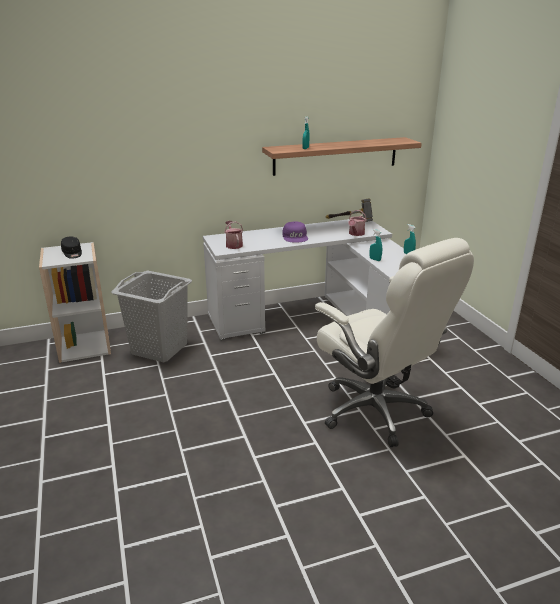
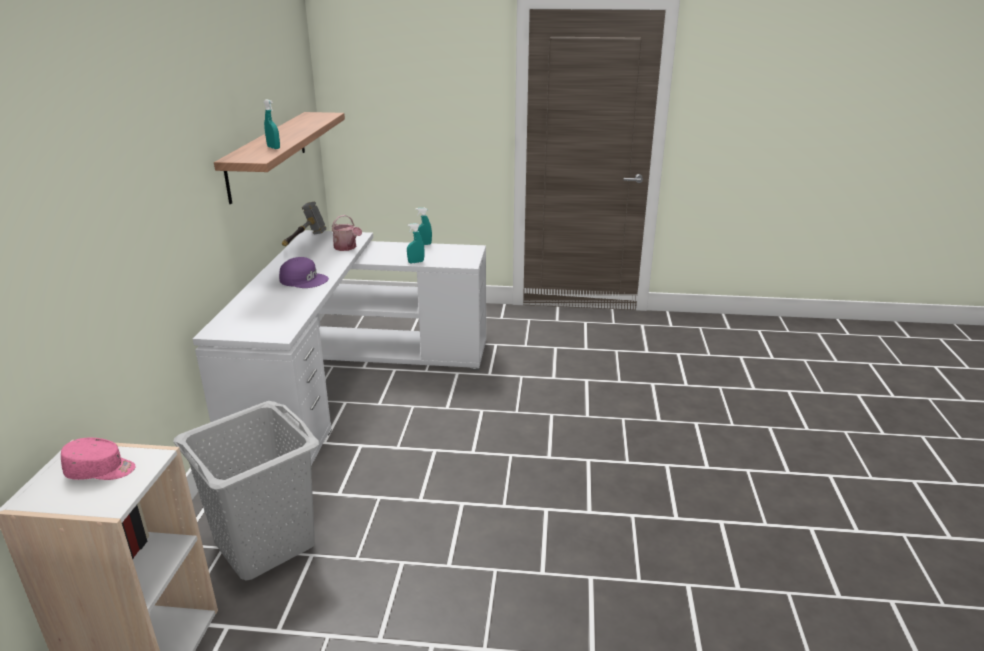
camera: 65 degrees left, 0 degrees up
black cap [61,237,82,259] -> pink cap [61,438,135,480]
watering can [224,221,243,249] -> none
white office chair [315,238,474,447] -> none

